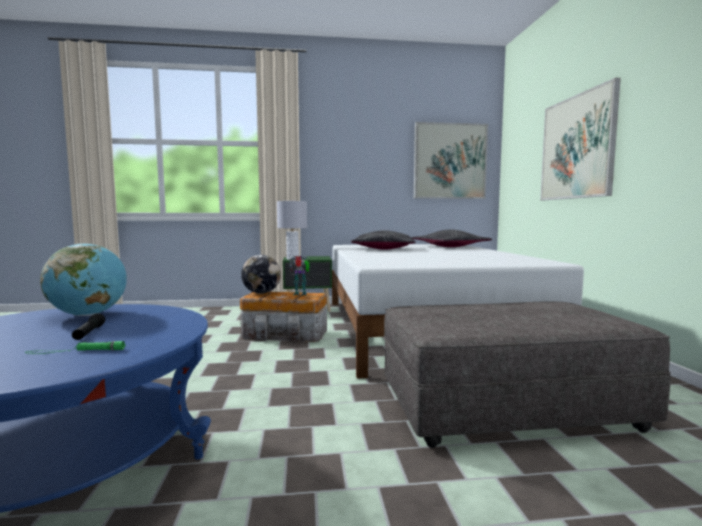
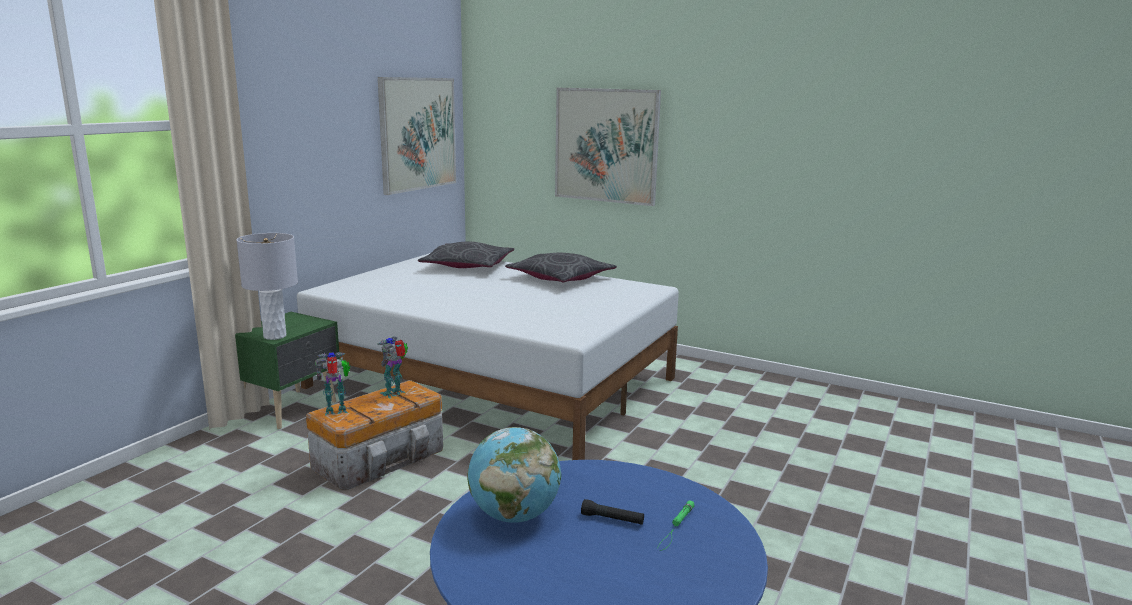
camera: 55 degrees left, 10 degrees up
globe [241,255,281,294] -> toy robot [315,352,350,415]
grey pillow [351,230,415,250] -> grey pillow moved to [505,253,617,282]
grey ottoman [383,302,671,448] -> none

